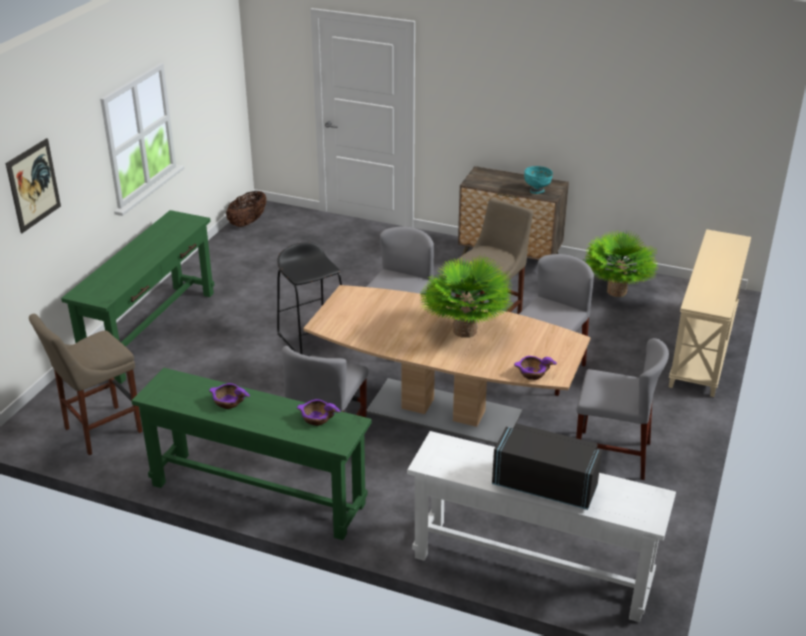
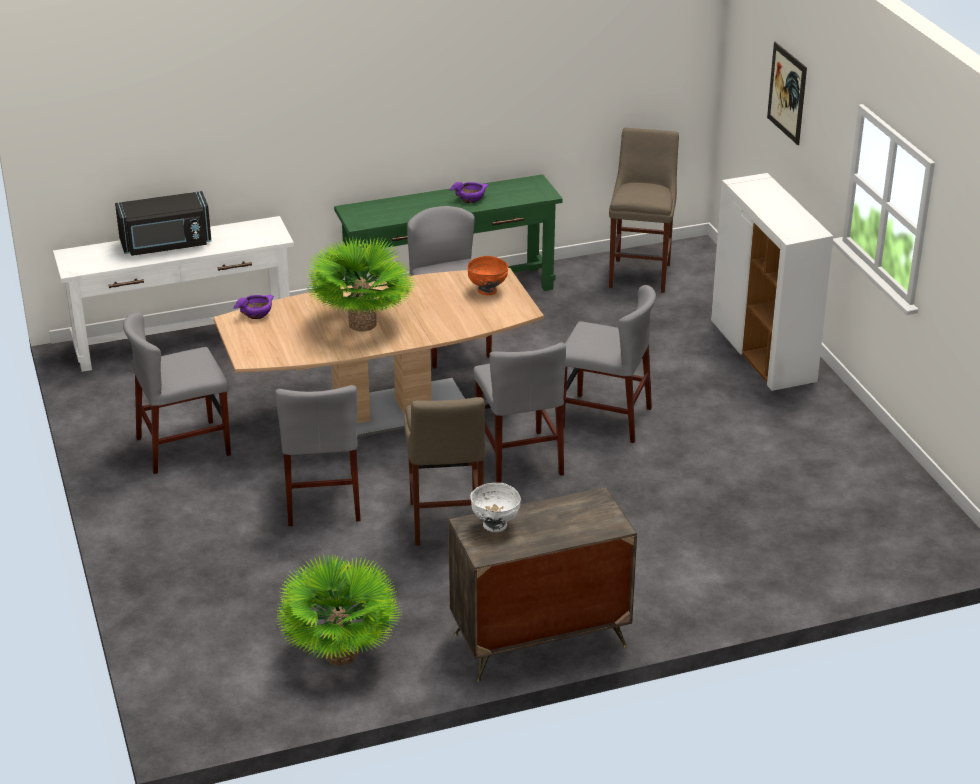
camera: 140 degrees right, 0 degrees up
green console table [61,210,214,384] -> white cabinet [711,173,833,391]
basket [226,191,266,227] -> none
black stool [277,242,342,354] -> grey chair [563,285,656,443]
purple bowl [297,399,341,426] -> none
turquoise bowl [524,166,553,194] -> white bowl [470,483,521,532]
beige console table [669,229,751,397] -> none
none -> orange bowl [467,256,508,295]

